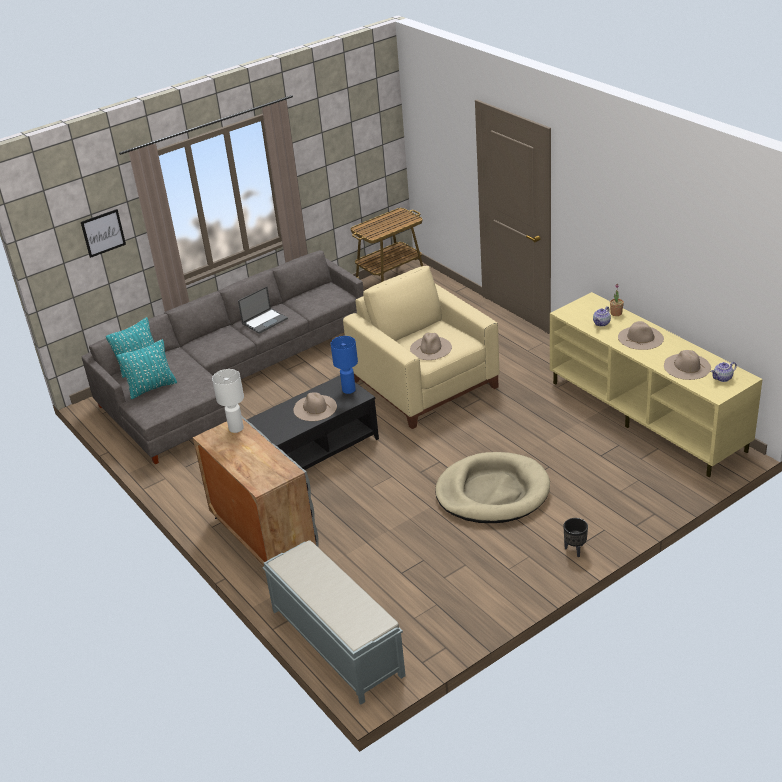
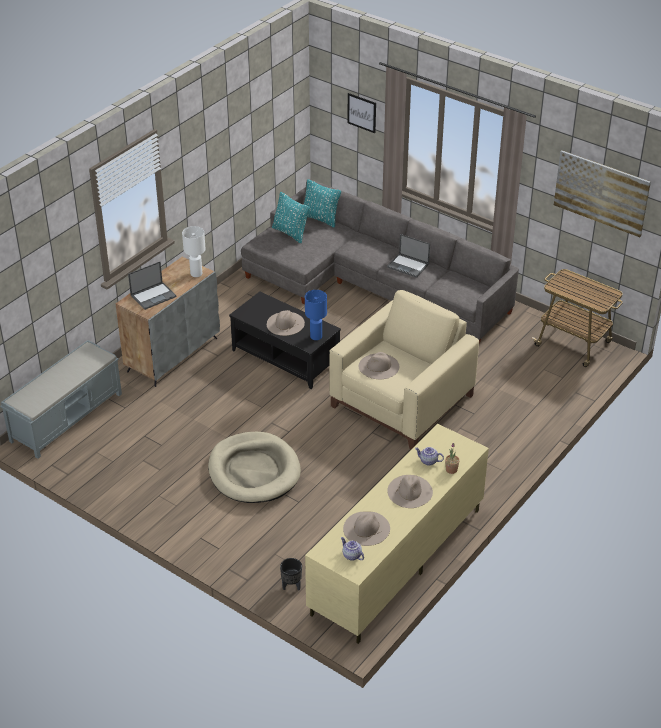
camera: 70 degrees right, 5 degrees up
black planter [563,518,588,557] -> black planter moved to [280,558,302,590]
none -> laptop [128,262,177,310]
none -> picture [554,150,651,237]

